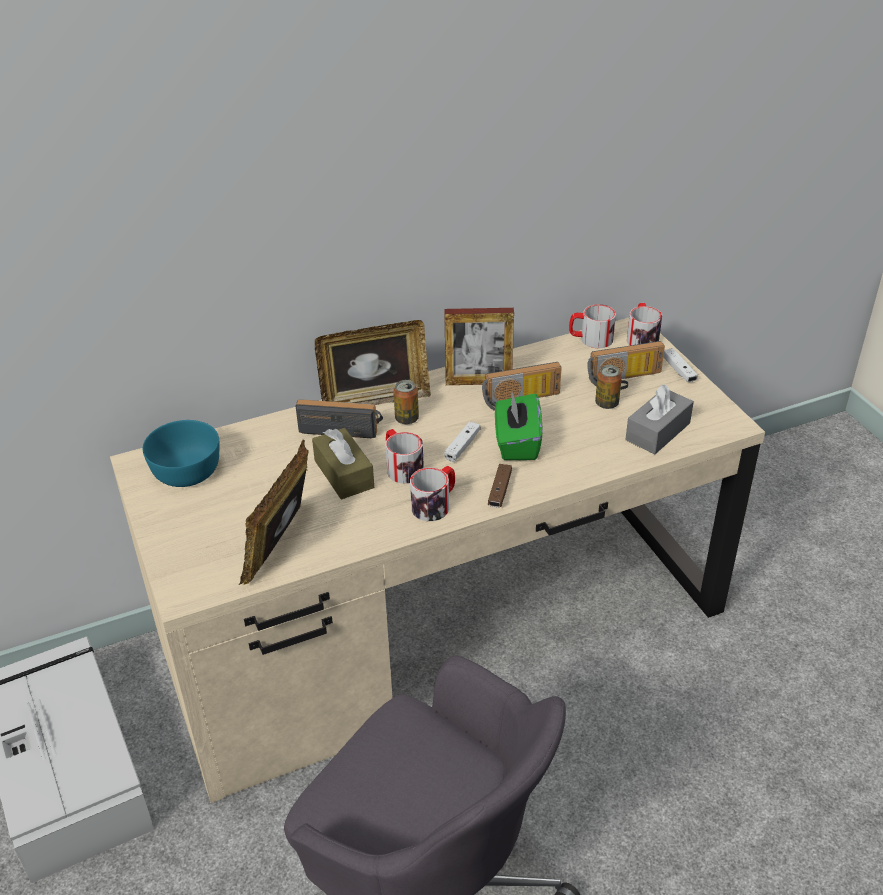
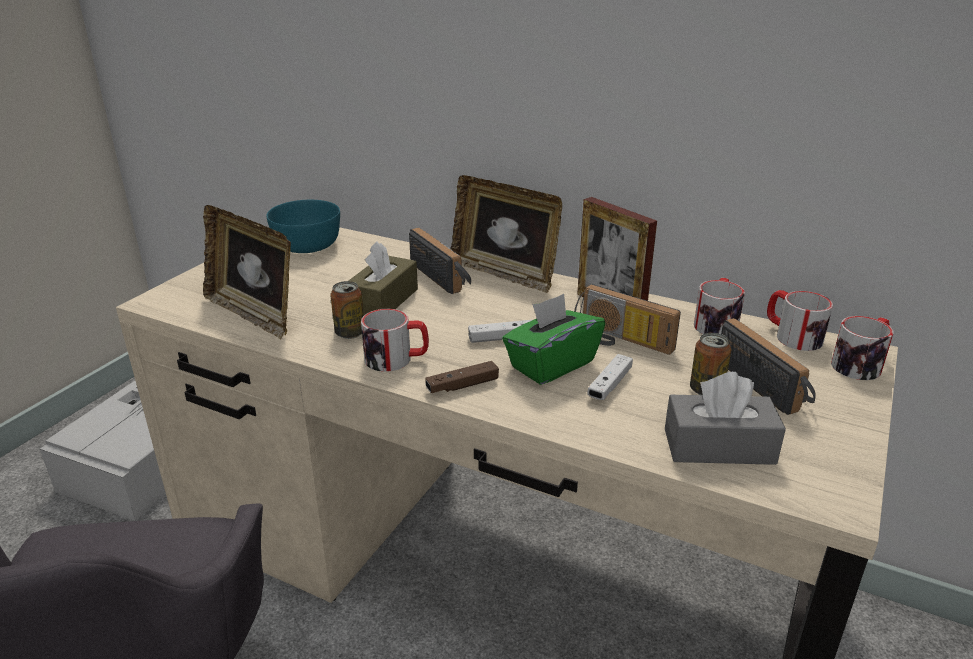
camera: 50 degrees right, 10 degrees down
picture frame [238,439,309,585] -> picture frame turned 120 degrees counterclockwise [203,205,291,340]
mug [386,429,424,484] -> mug moved to [694,278,745,334]
can [393,380,419,424] -> can moved to [330,281,364,339]
radio [587,341,665,390] -> radio turned 150 degrees counterclockwise [721,318,816,415]
white game controller [663,348,698,382] -> white game controller moved to [587,354,633,400]

